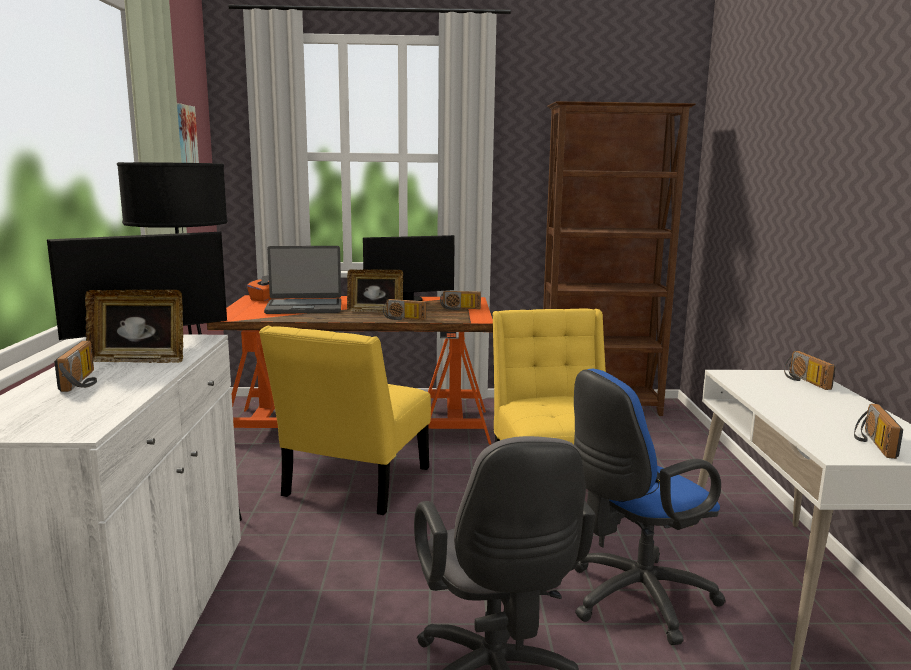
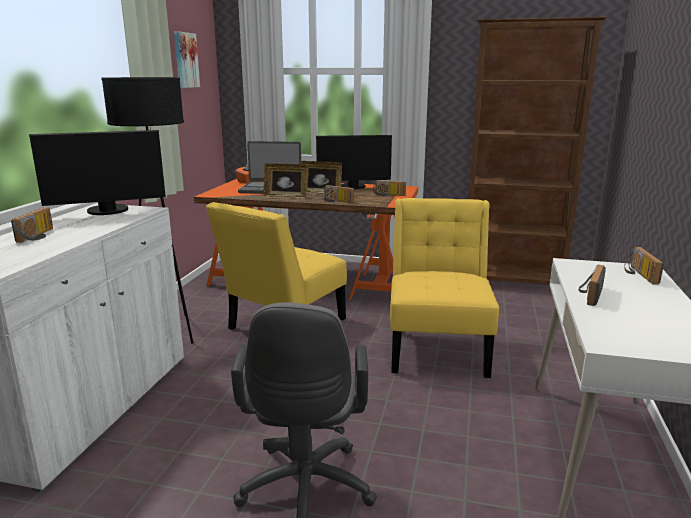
camera: 15 degrees right, 5 degrees up
picture frame [85,290,183,363] -> picture frame moved to [263,163,307,199]
blue office chair [574,369,726,645] -> none
radio [854,404,903,459] -> radio moved to [578,265,606,306]

